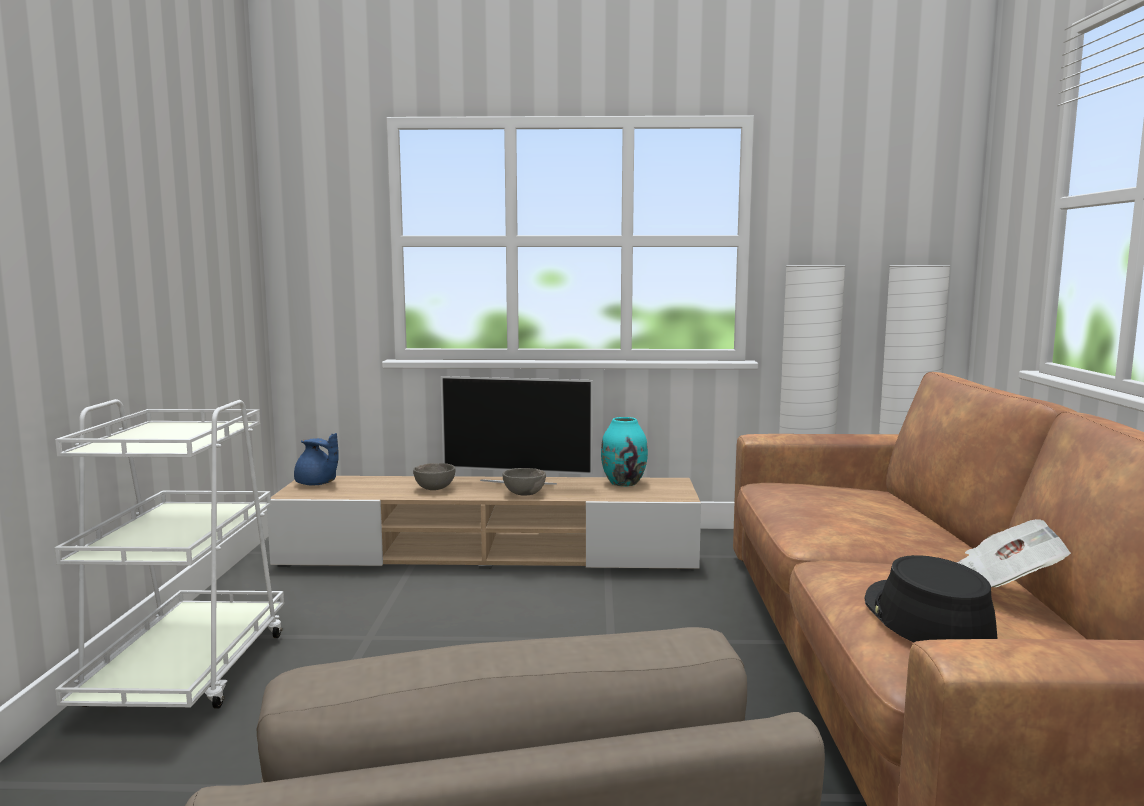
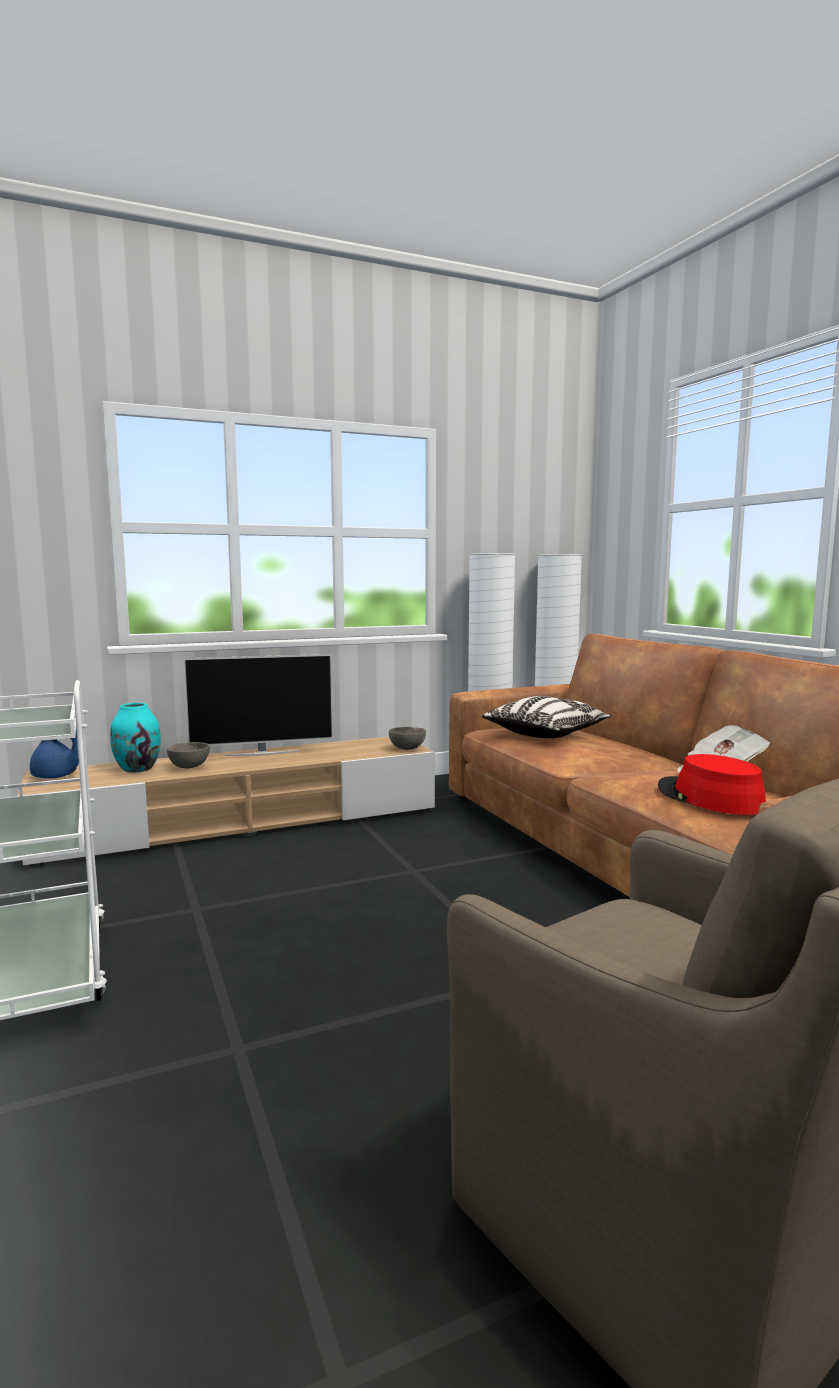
camera: 25 degrees left, 0 degrees up
grey bowl [502,468,546,495] -> grey bowl moved to [389,727,426,750]
turquoise vase [601,417,648,487] -> turquoise vase moved to [110,703,161,773]
black hat [865,555,997,642] -> red hat [658,754,766,815]
none -> pillow [482,696,611,738]

